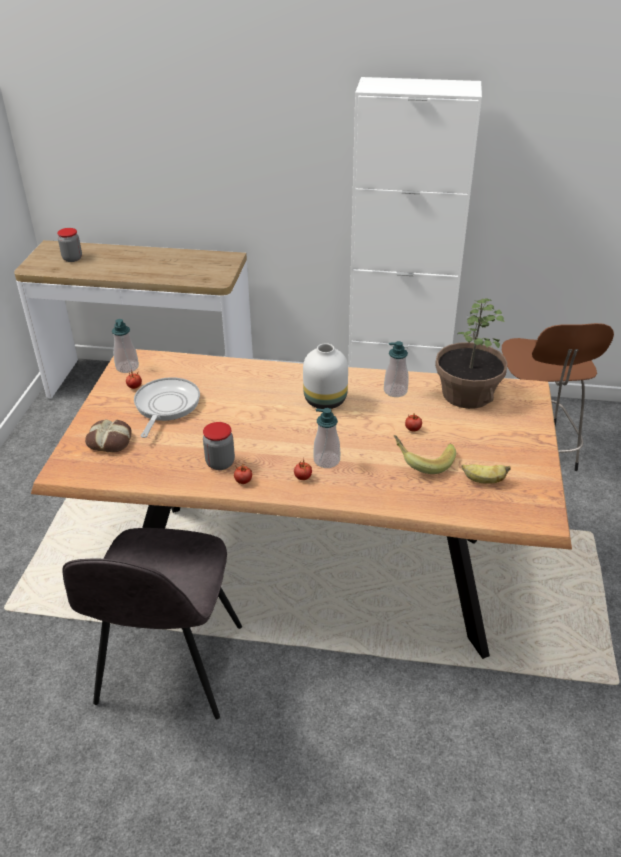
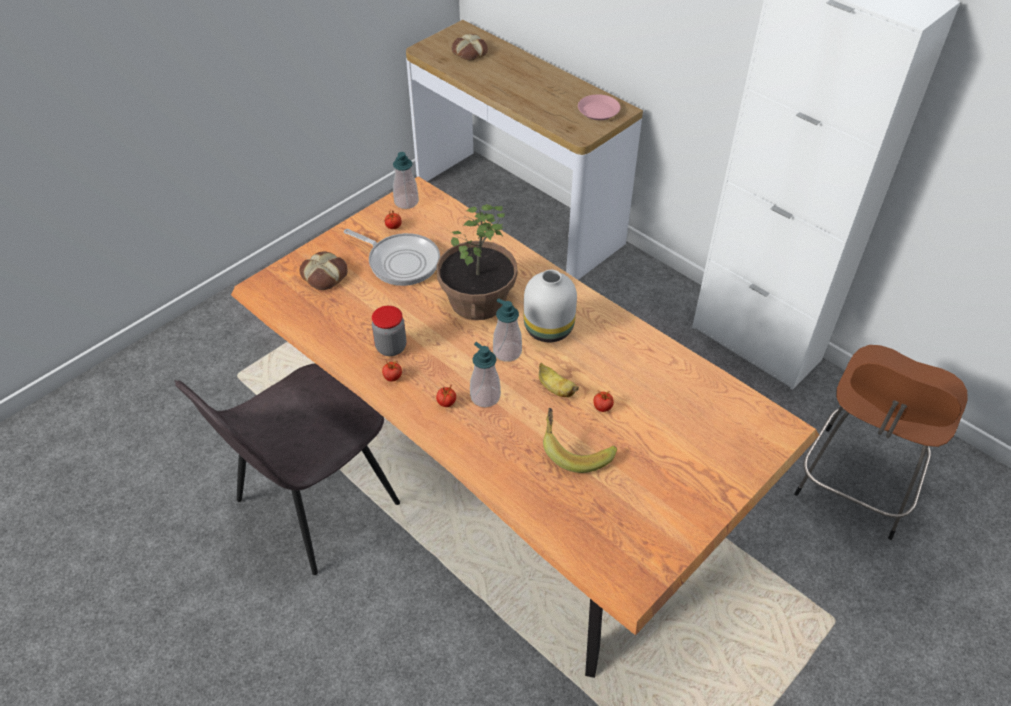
camera: 35 degrees right, 10 degrees up
jar [57,228,82,262] -> bread [452,34,488,60]
frying pan [134,377,200,438] -> frying pan turned 75 degrees clockwise [344,229,440,286]
soap dispenser [384,341,408,397] -> soap dispenser moved to [493,298,522,362]
potted plant [435,298,508,409] -> potted plant moved to [437,204,517,320]
banana [462,464,511,484] -> banana moved to [539,363,579,397]
none -> pink plate [578,94,620,120]

